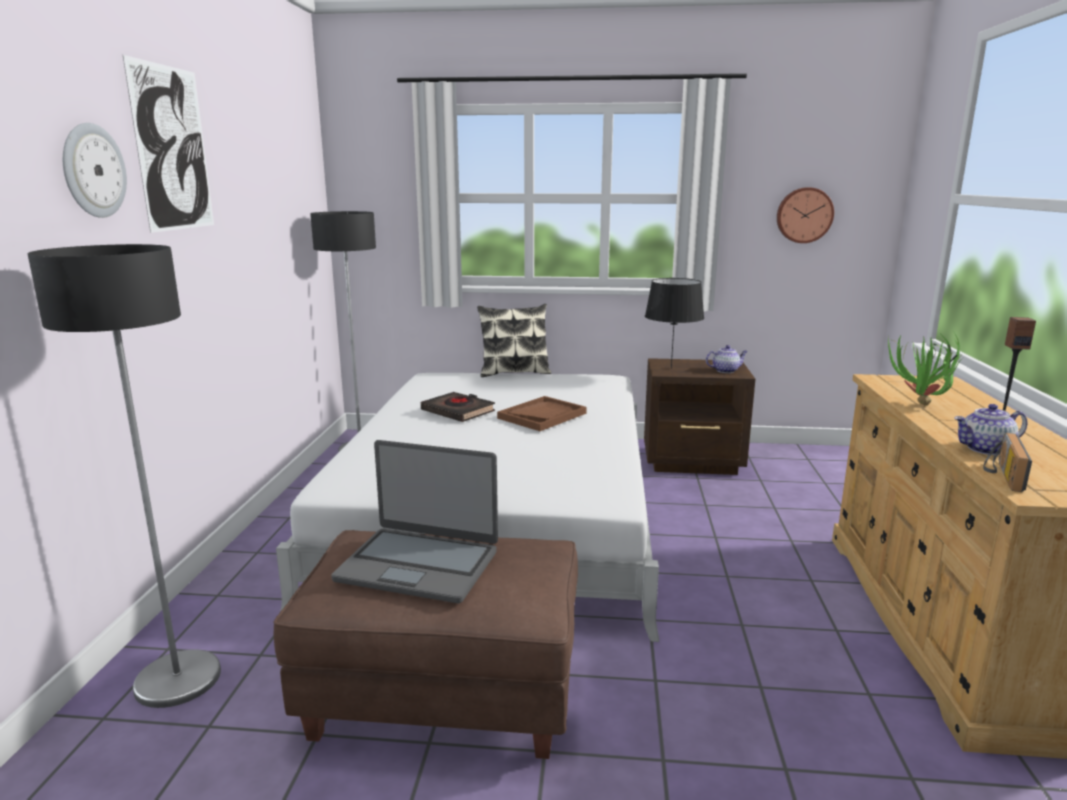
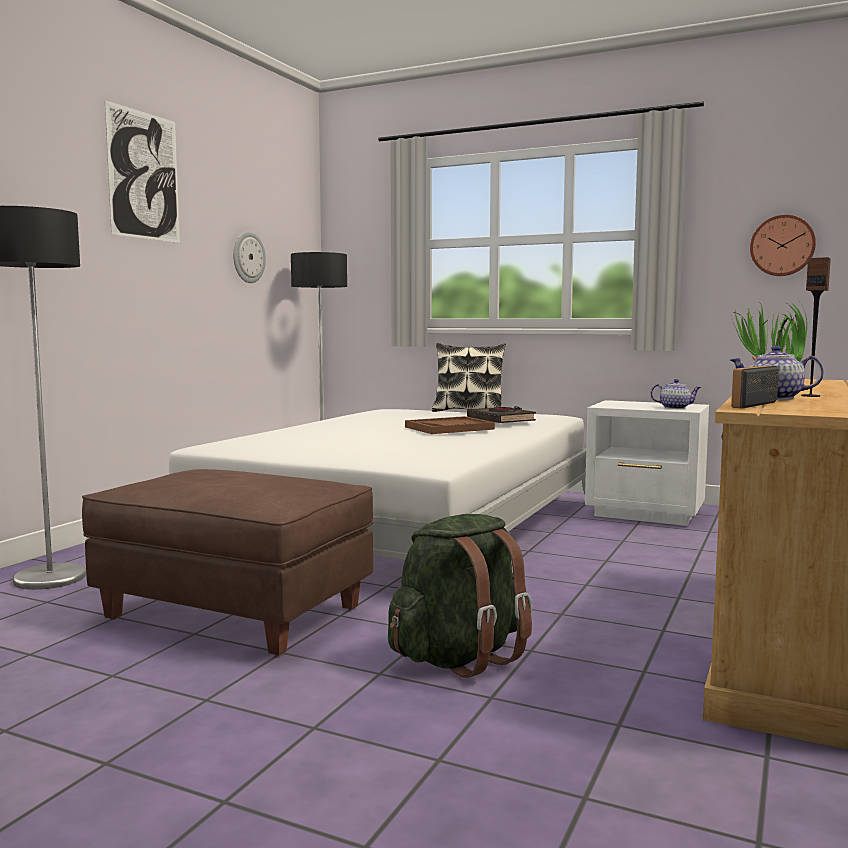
camera: 20 degrees right, 10 degrees down
wall clock [63,123,127,218] -> wall clock moved to [233,231,266,283]
laptop [331,440,498,603] -> none
black book [421,392,495,422] -> black book moved to [467,406,536,423]
brown nightstand [644,358,756,475] -> white nightstand [585,400,709,526]
black table lamp [645,278,705,369] -> none
none -> green backpack [388,514,533,678]

